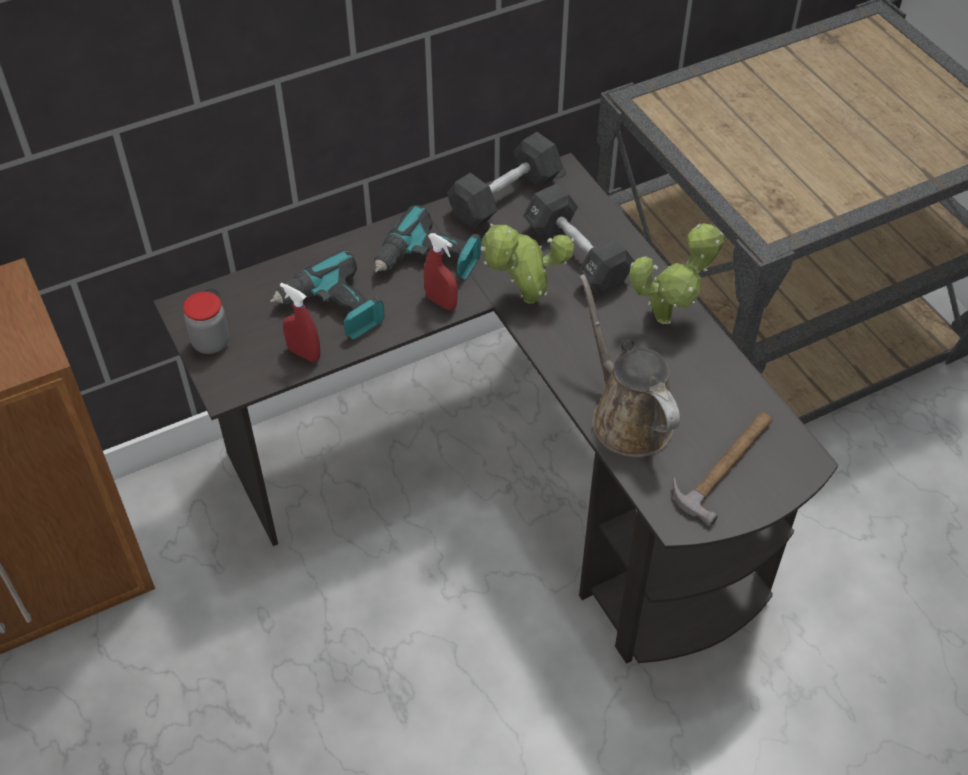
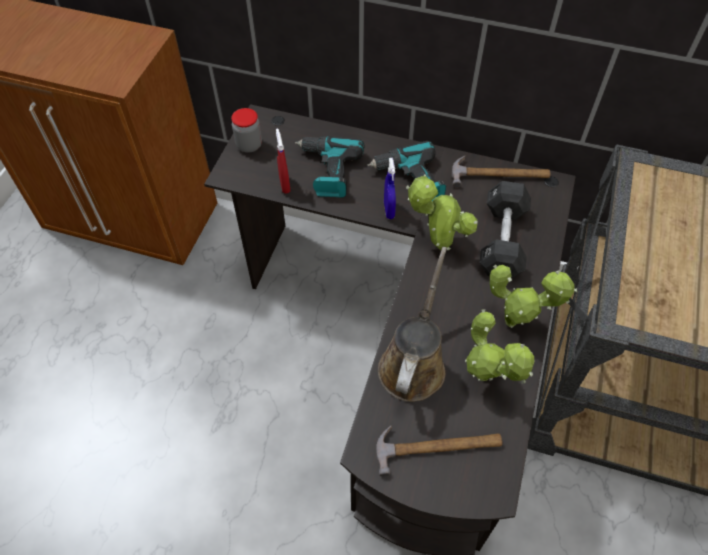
camera: 45 degrees right, 5 degrees up
red spray bottle [424,233,458,310] -> blue spray bottle [384,158,396,219]
black dumbbell [447,132,563,229] -> hammer [452,155,551,188]
none -> potted plant [465,309,535,384]

